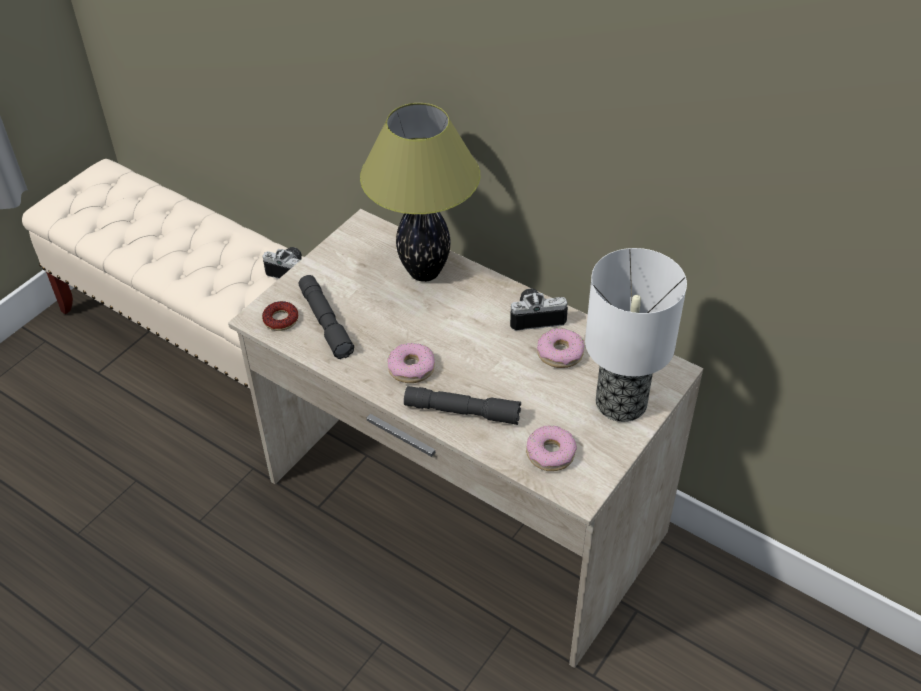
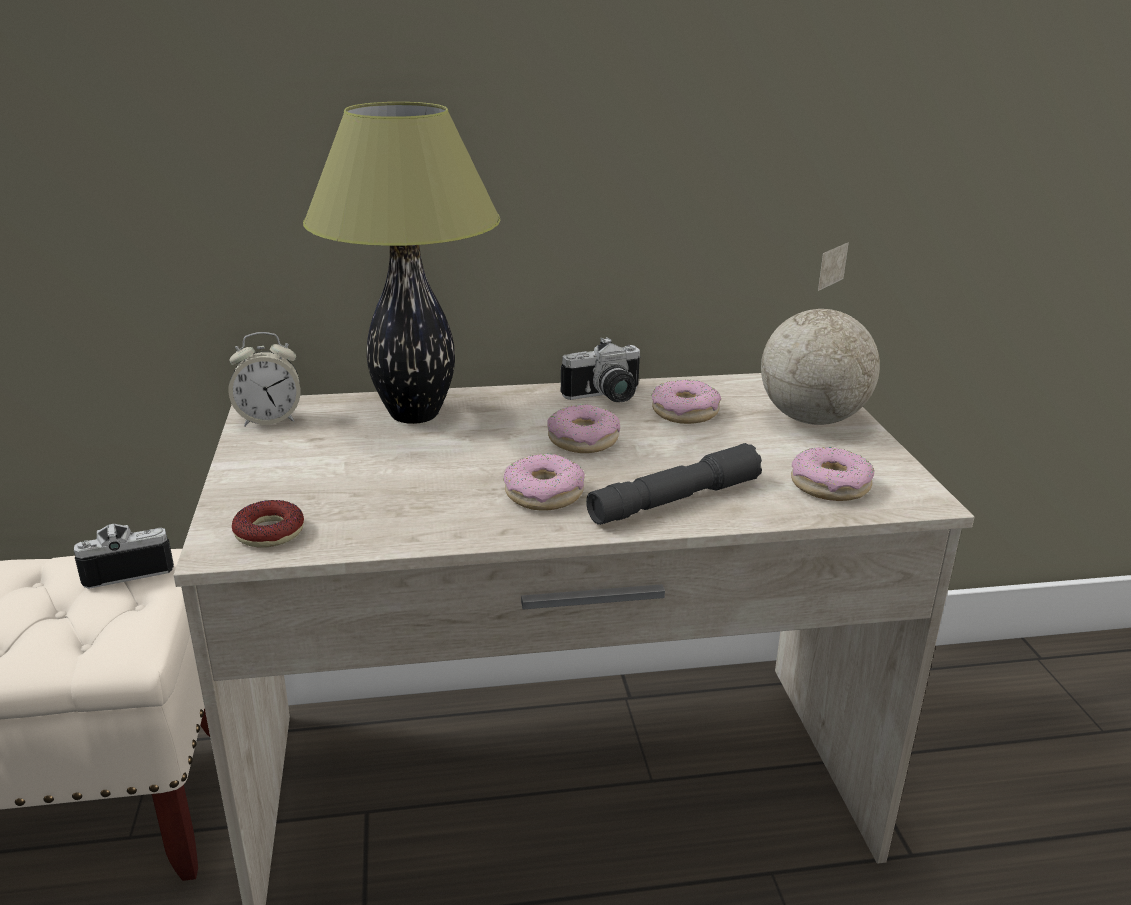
camera: 45 degrees left, 20 degrees down
grey flashlight [299,275,354,359] -> none
camera [510,288,568,331] -> camera turned 150 degrees counterclockwise [561,337,641,402]
table lamp [585,248,687,422] -> globe [761,242,880,425]
none -> alarm clock [228,332,300,427]
none -> donut [547,404,620,453]

